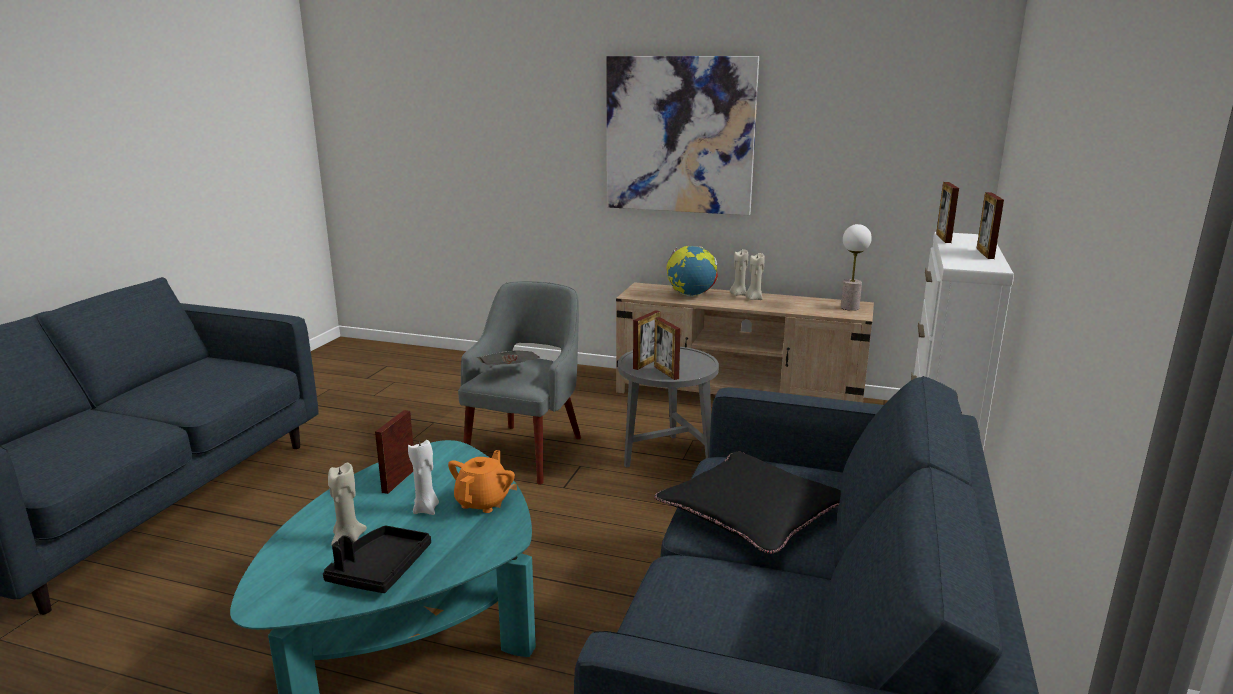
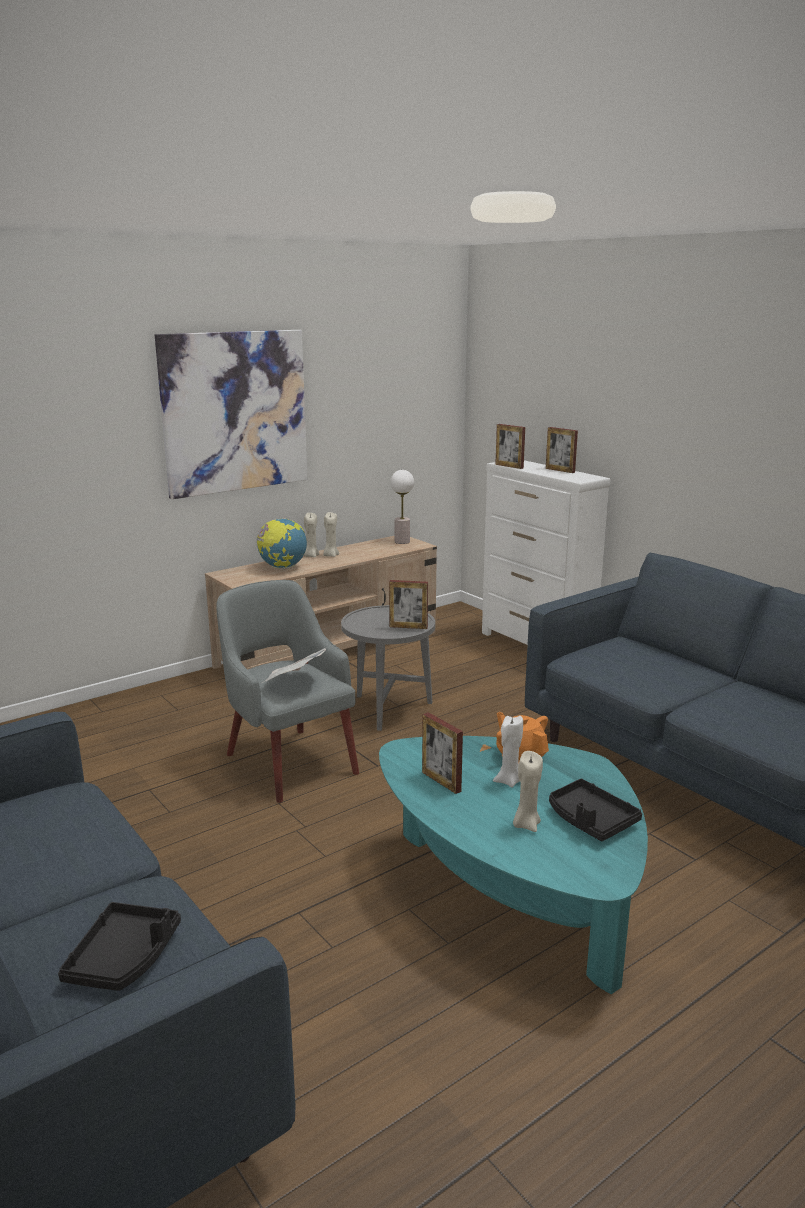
camera: 55 degrees left, 0 degrees up
picture frame [633,310,661,370] -> none
black pillow [654,452,841,554] -> none
none -> black tray [58,902,181,991]

